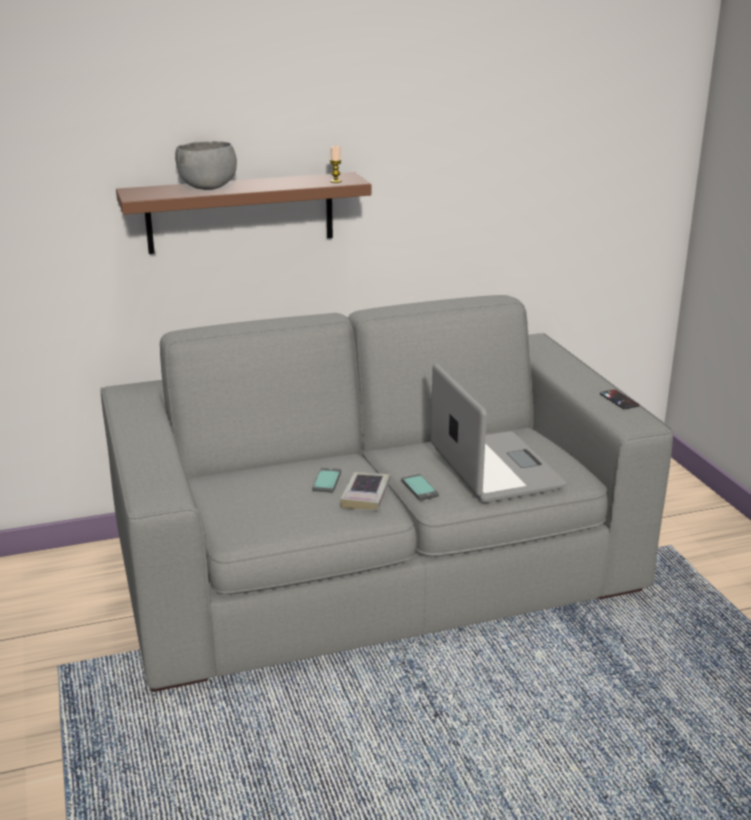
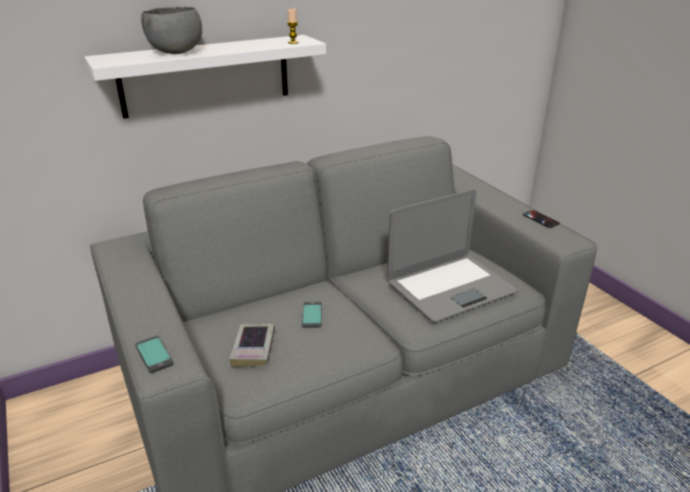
camera: 10 degrees left, 5 degrees up
brown shelf [116,172,371,254] -> white shelf [84,35,326,119]
book [340,472,390,510] -> book moved to [229,324,275,367]
phone [401,474,439,500] -> phone moved to [135,336,174,373]
laptop [431,363,566,503] -> laptop turned 90 degrees clockwise [387,189,518,322]

